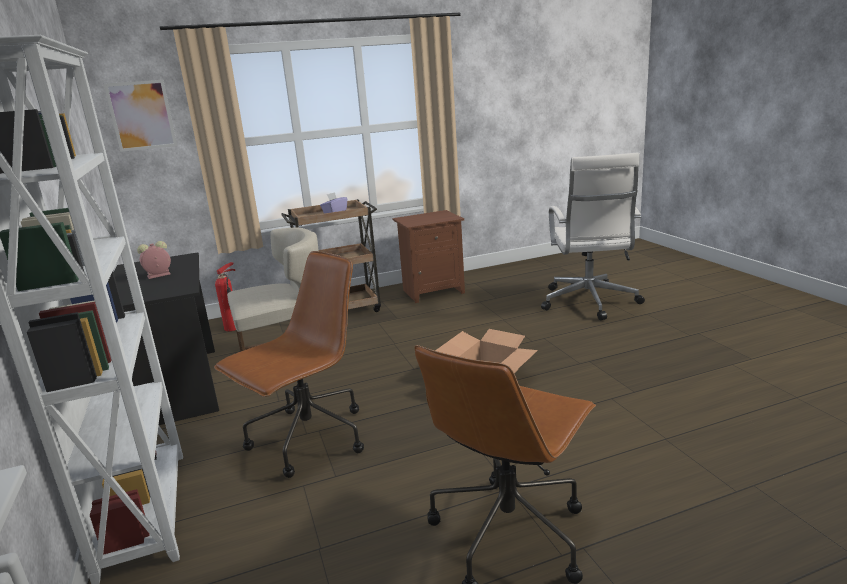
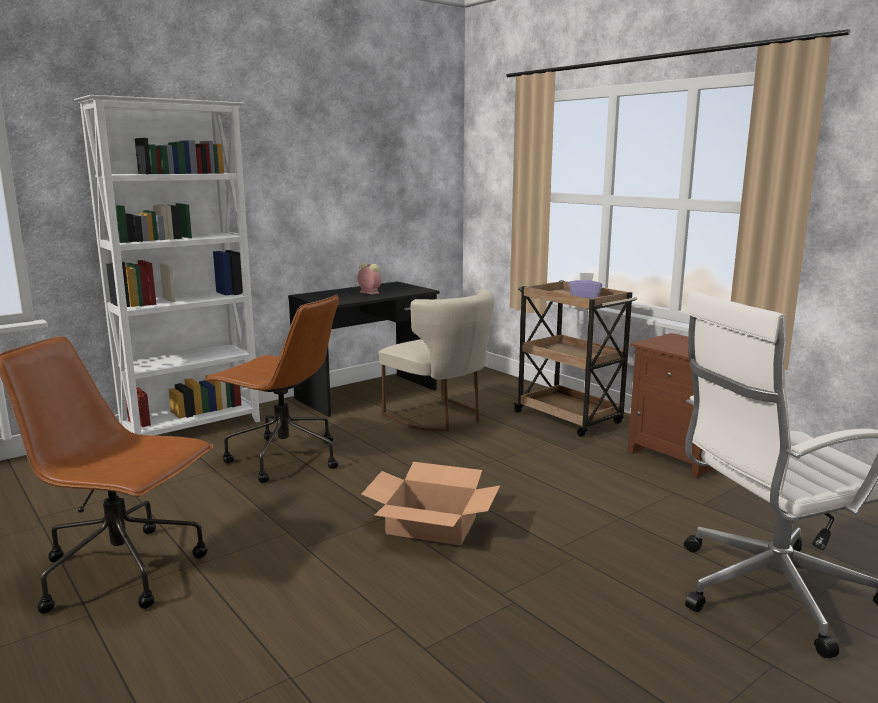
camera: 70 degrees right, 5 degrees down
picture [104,80,177,152] -> none
fire extinguisher [215,262,236,331] -> none

